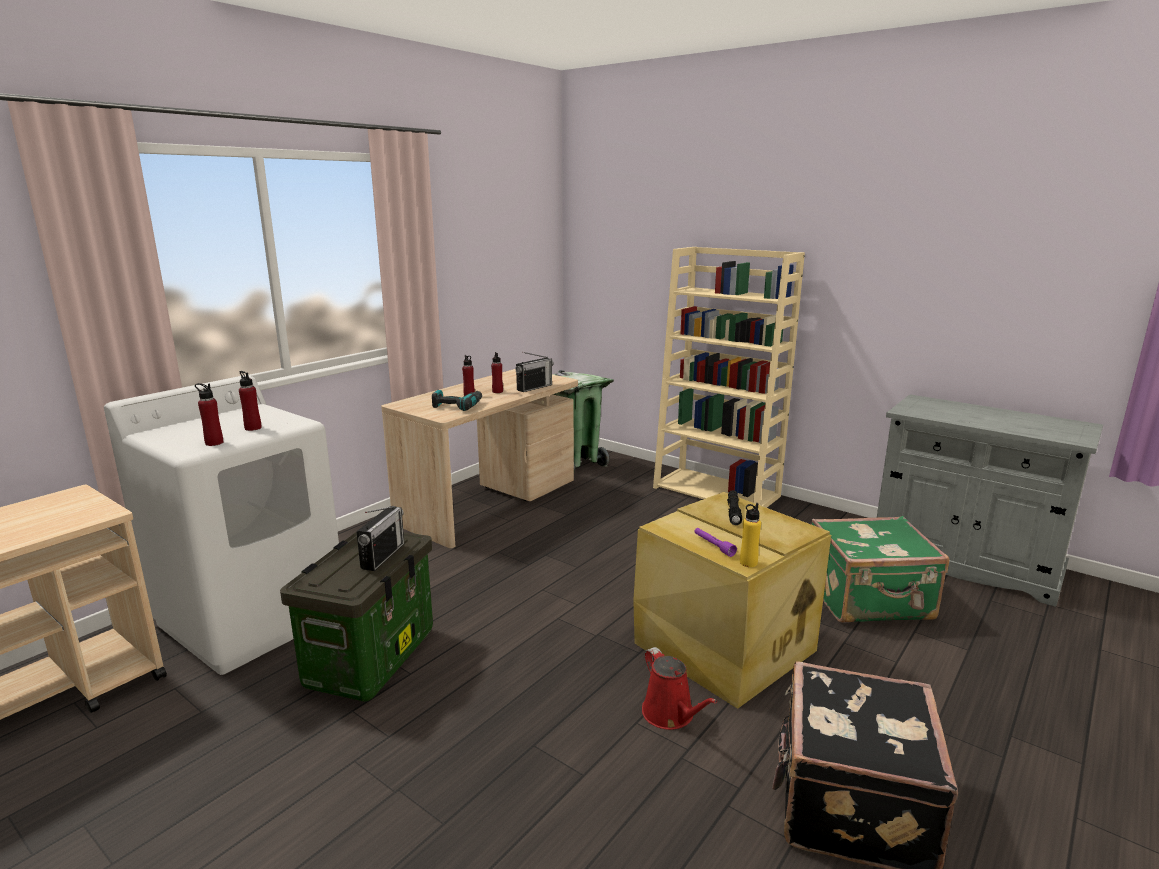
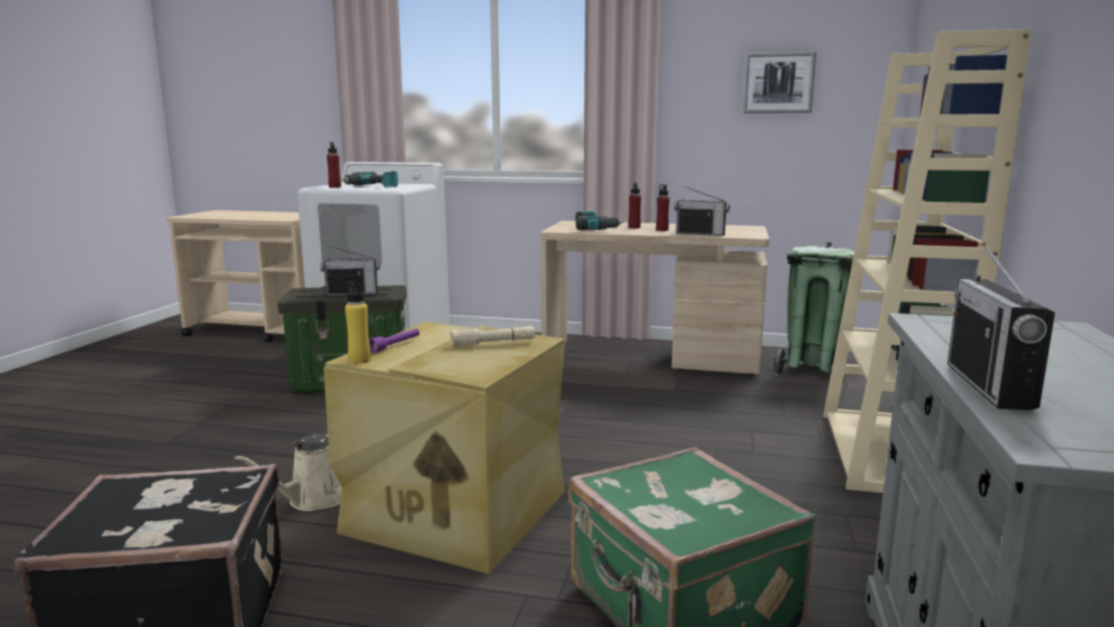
camera: 65 degrees right, 5 degrees down
red bottle [239,371,262,431] -> power drill [342,171,398,187]
red watering can [642,647,717,730] -> beige watering can [234,434,342,511]
black flashlight [727,490,742,525] -> beige flashlight [451,326,535,346]
none -> picture [742,51,816,113]
none -> radio [947,242,1055,410]

